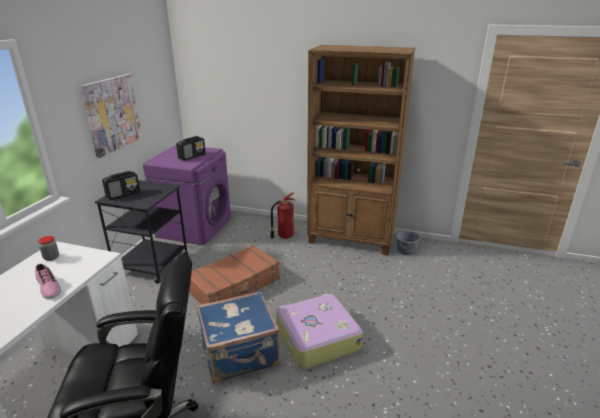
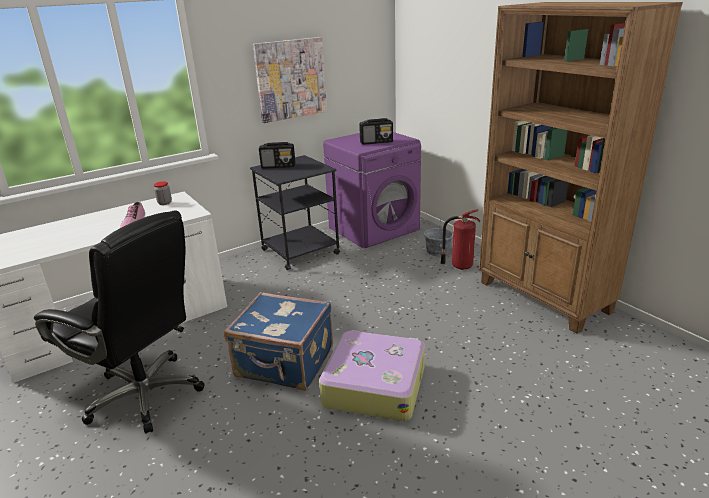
camera: 40 degrees right, 0 degrees up
brown suitcase [189,245,280,305] -> none
grey bucket [396,225,421,255] -> grey bucket moved to [424,219,453,256]

